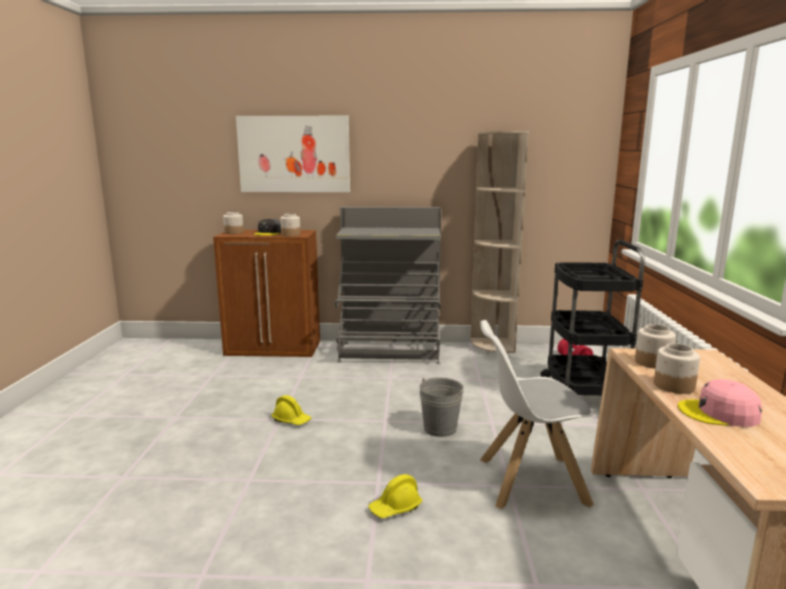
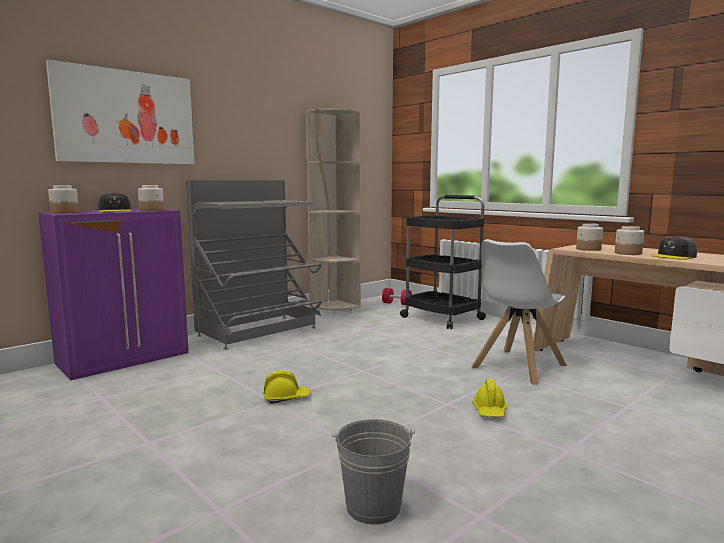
camera: 45 degrees left, 5 degrees down
brown cabinet [213,230,320,357] -> purple cabinet [38,209,189,380]
grey bucket [419,377,464,437] -> grey bucket moved to [332,419,415,525]
pink cap [678,379,762,427] -> grey cap [651,236,697,260]

